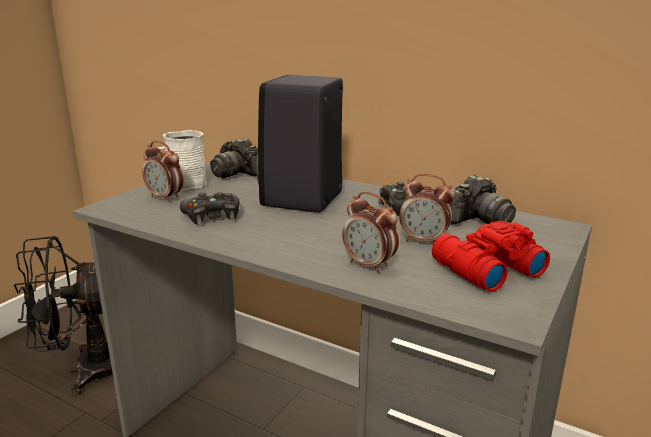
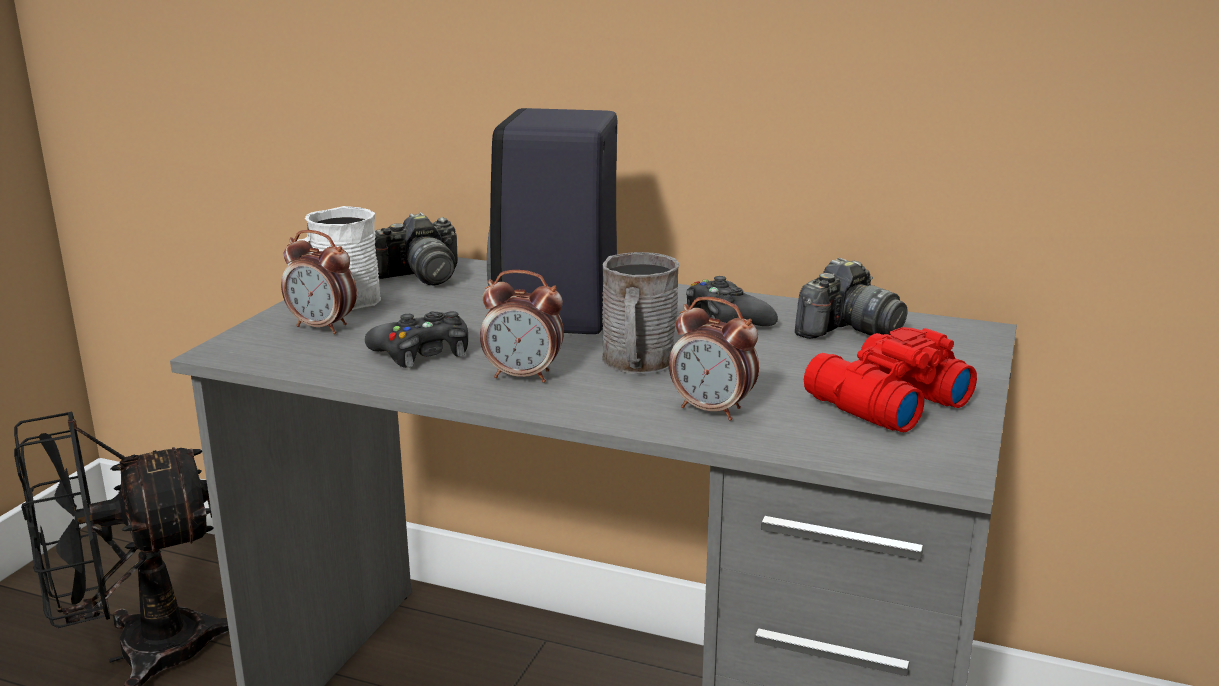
camera: 10 degrees left, 0 degrees up
camera [210,138,258,178] -> camera turned 60 degrees counterclockwise [375,212,458,285]
alarm clock [399,174,455,242] -> alarm clock moved to [480,270,564,383]
none -> grey mug [602,252,679,374]

